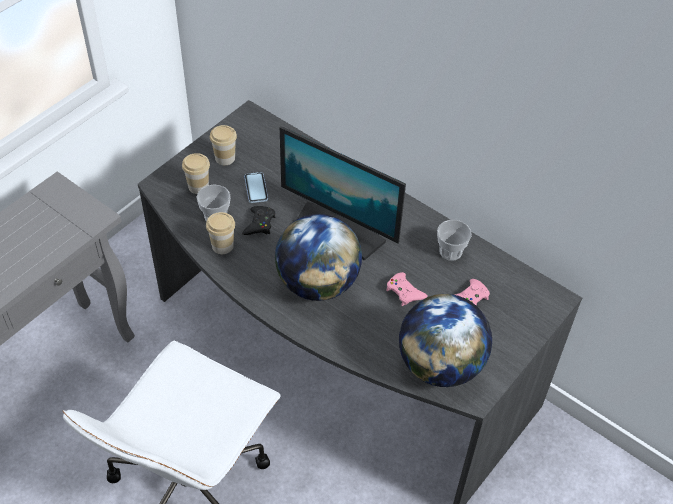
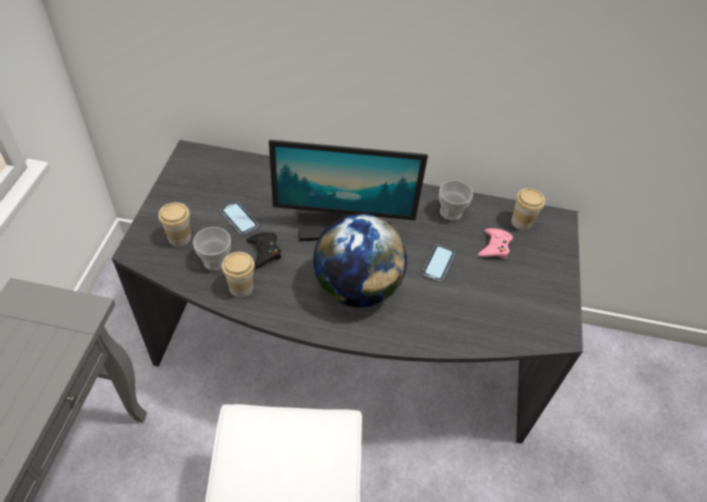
camera: 30 degrees left, 0 degrees up
cup [210,125,237,165] -> cup moved to [511,188,545,230]
pink game controller [386,272,428,306] -> phone [422,245,455,282]
globe [399,294,492,387] -> none

